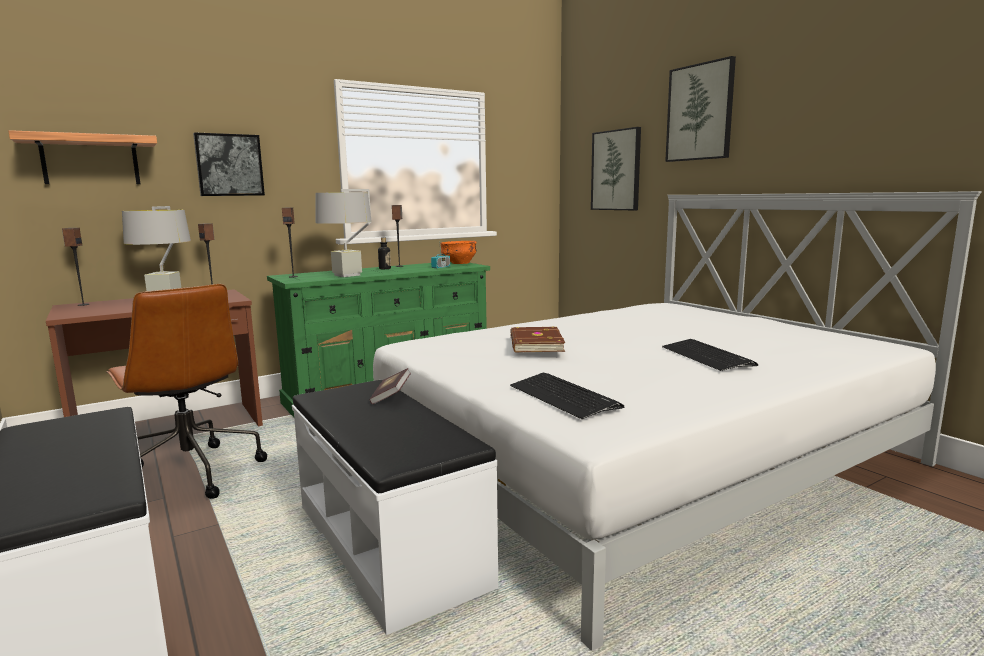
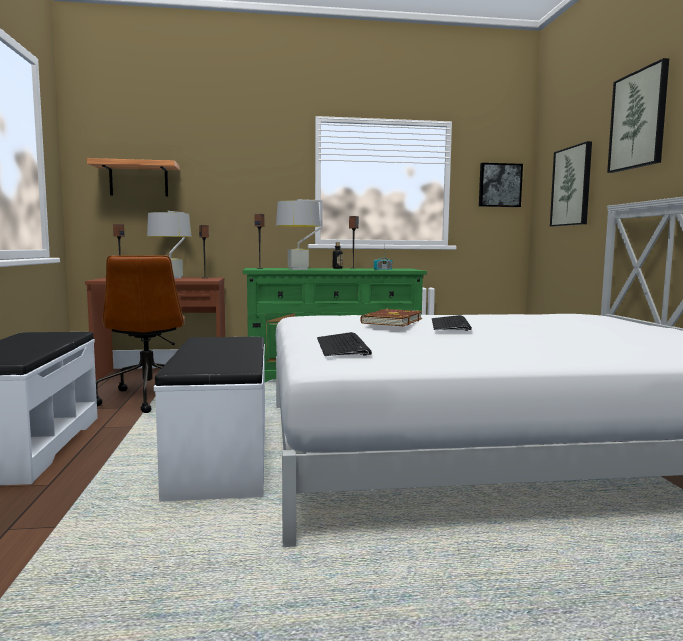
camera: 25 degrees right, 5 degrees down
picture [193,132,265,196] -> picture moved to [479,163,523,207]
book [370,368,411,404] -> none
orange bowl [440,241,477,264] -> none
keyboard [662,339,758,371] -> keyboard moved to [432,315,472,331]

